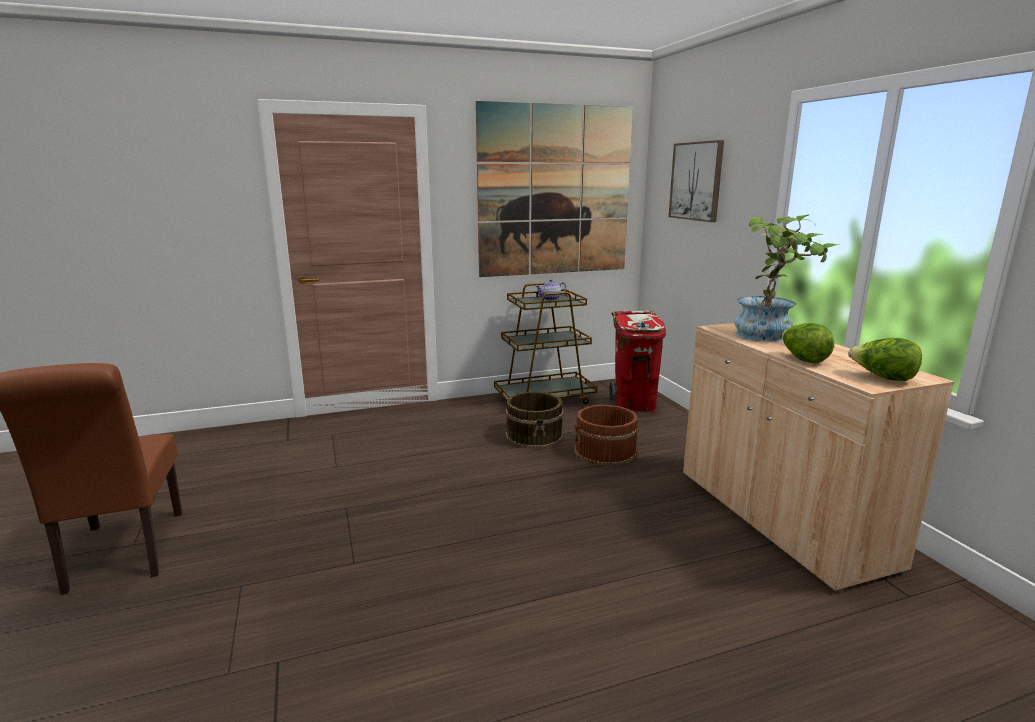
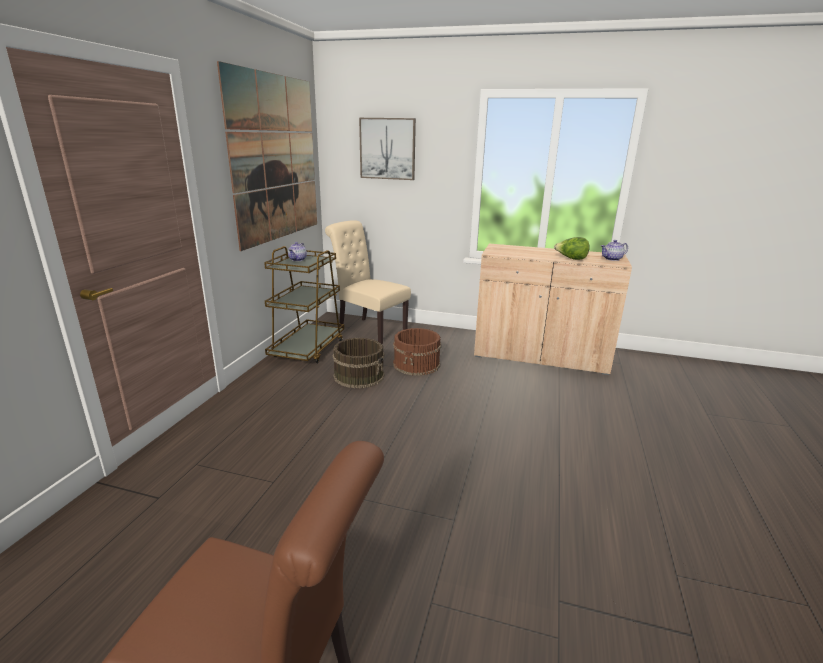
camera: 55 degrees left, 5 degrees up
red trash can [609,311,666,412] -> beige chair [325,220,411,344]
potted plant [734,214,840,342] -> none
lettuce [848,338,922,381] -> teapot [601,240,628,261]

